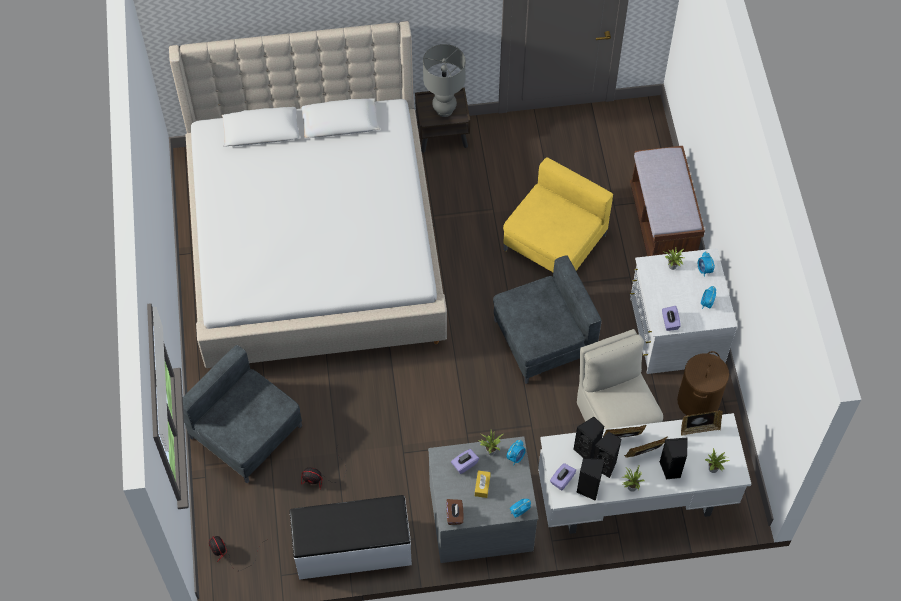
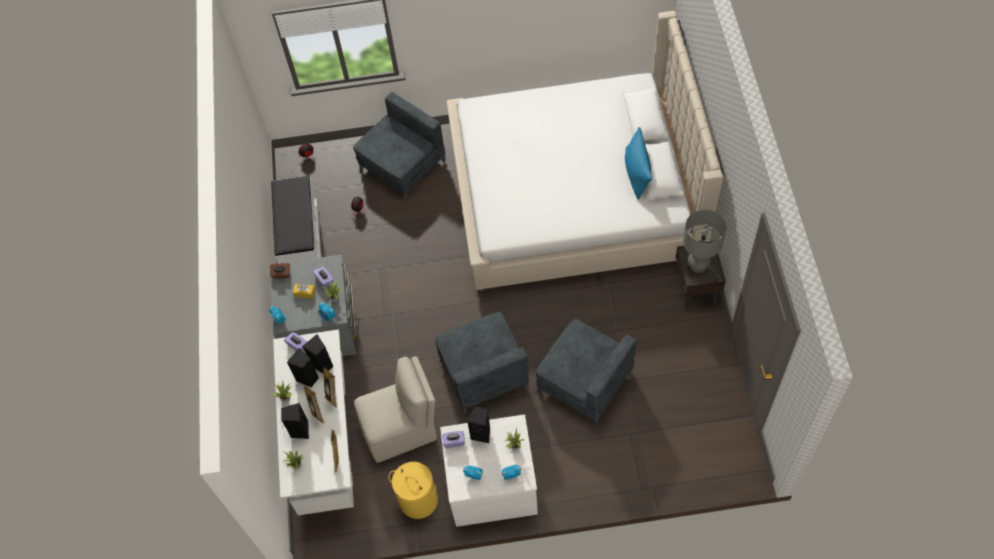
camera: 95 degrees right, 0 degrees up
yellow armchair [503,158,613,272] -> grey armchair [536,319,637,426]
black speaker [576,458,605,501] -> black speaker moved to [467,406,490,443]
brown bench [630,146,705,256] -> none
brown laundry basket [677,351,729,415] -> yellow laundry basket [388,462,438,519]
none -> blue pillow [625,127,652,199]

